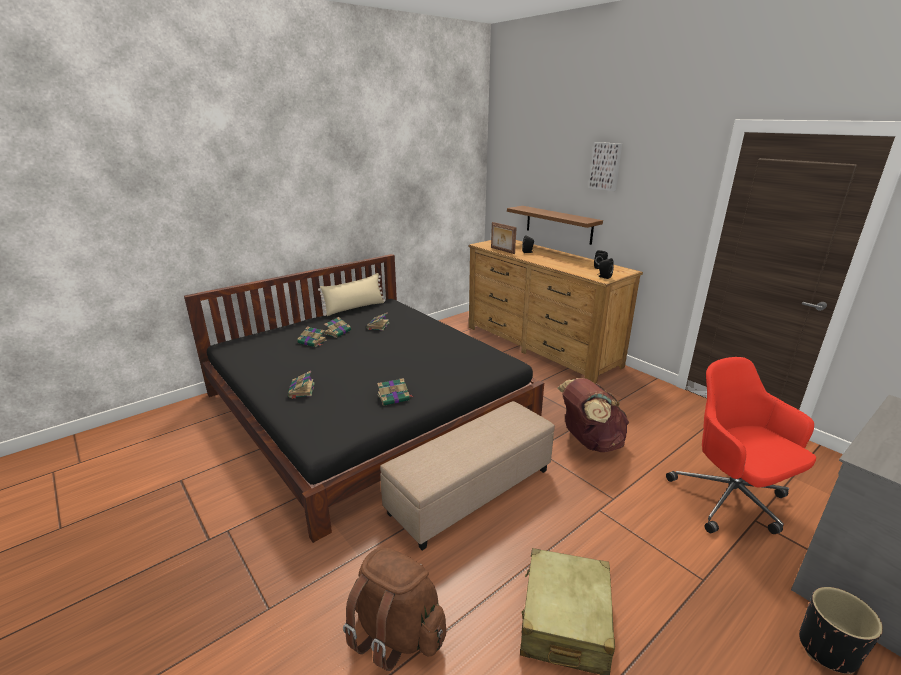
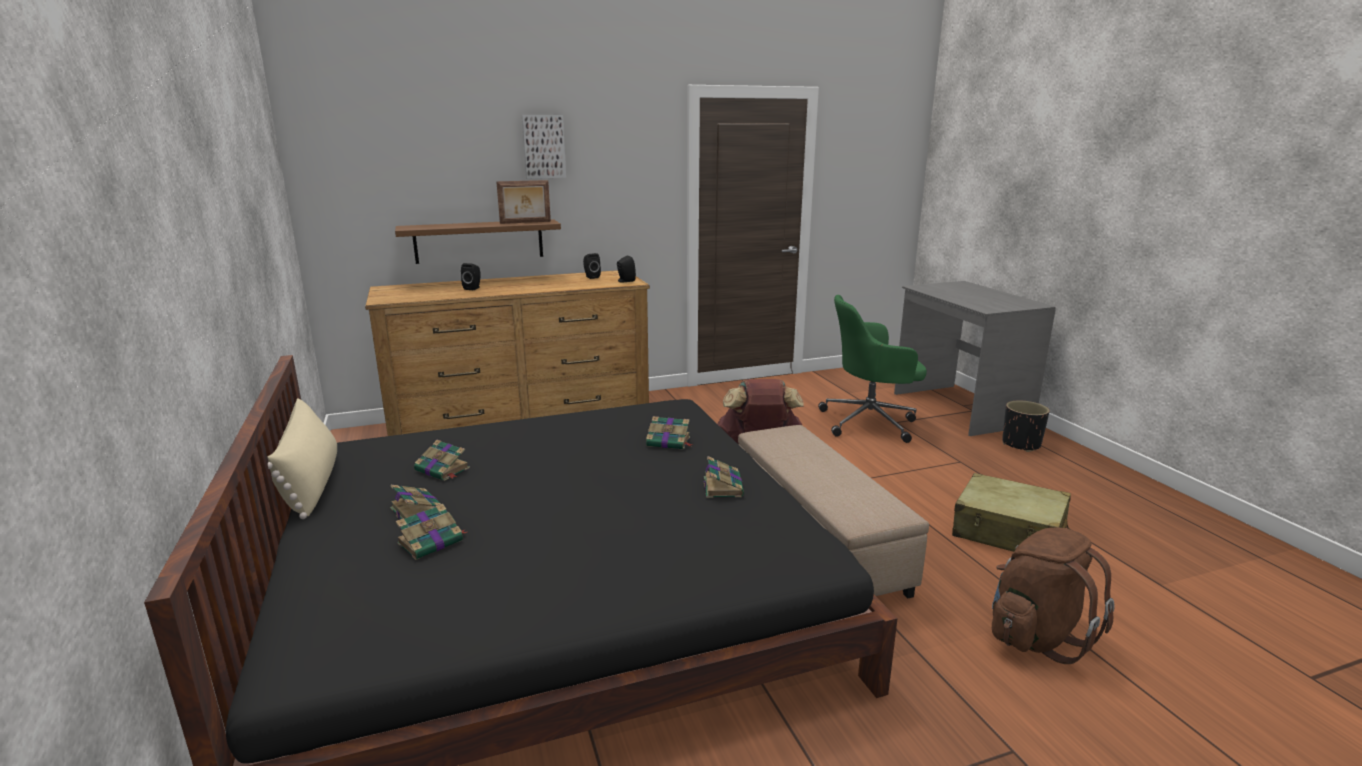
camera: 70 degrees left, 5 degrees down
book [288,370,315,399] -> book moved to [646,416,693,450]
picture frame [491,222,517,254] -> picture frame moved to [496,180,551,224]
red office chair [666,357,816,534] -> green office chair [818,295,927,443]

